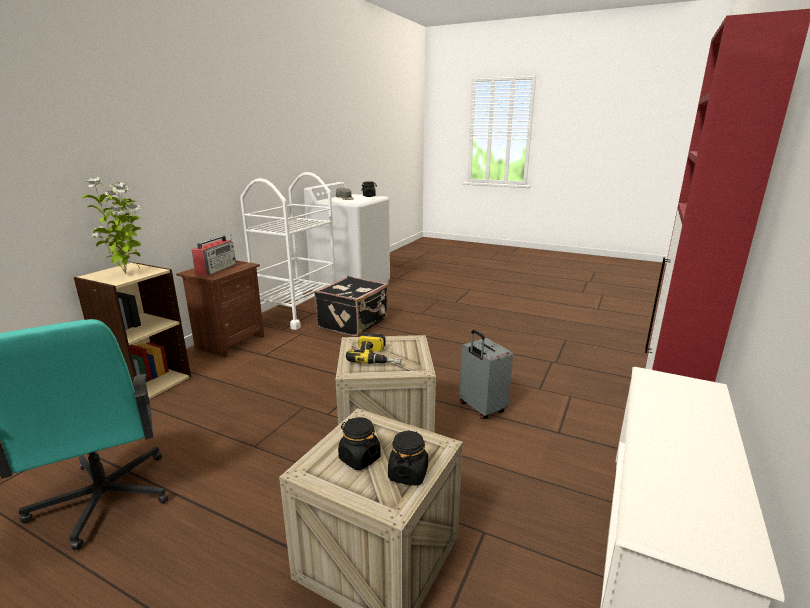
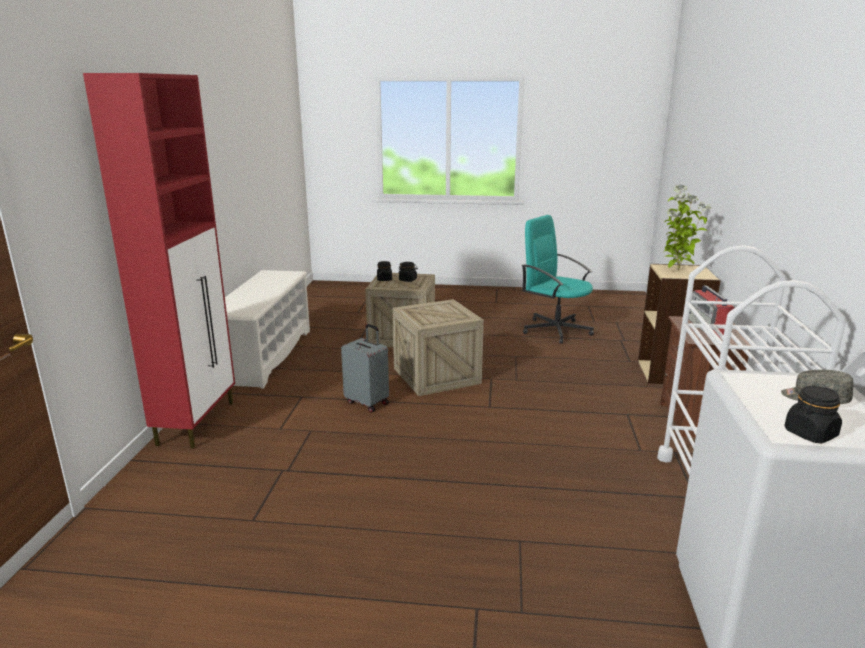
camera: 160 degrees right, 0 degrees up
black suitcase [314,276,388,336] -> none
power drill [346,333,401,364] -> none

